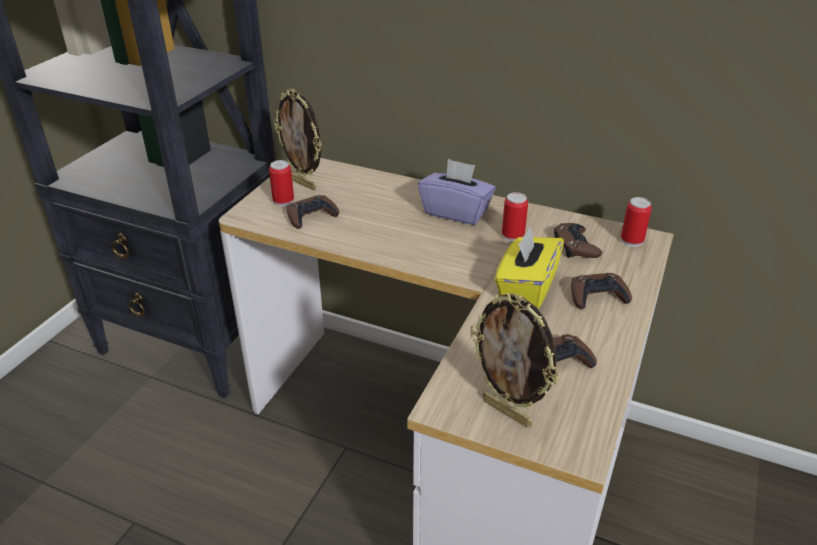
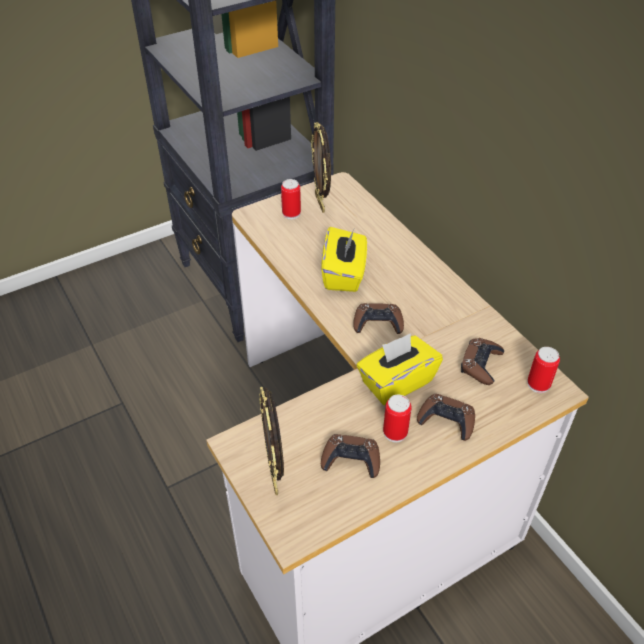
camera: 35 degrees right, 10 degrees up
brown game controller [287,195,339,229] -> brown game controller moved to [353,303,404,334]
purple tissue box [418,159,496,225] -> none
can [502,192,528,242] -> can moved to [383,395,411,442]
none -> yellow tissue box [322,227,367,292]

